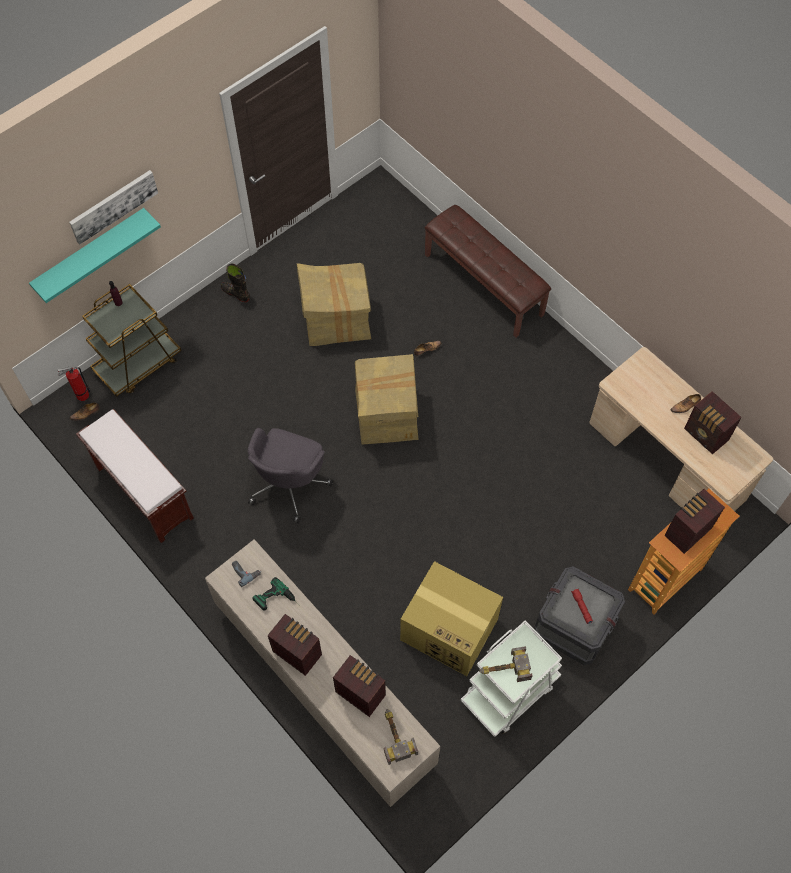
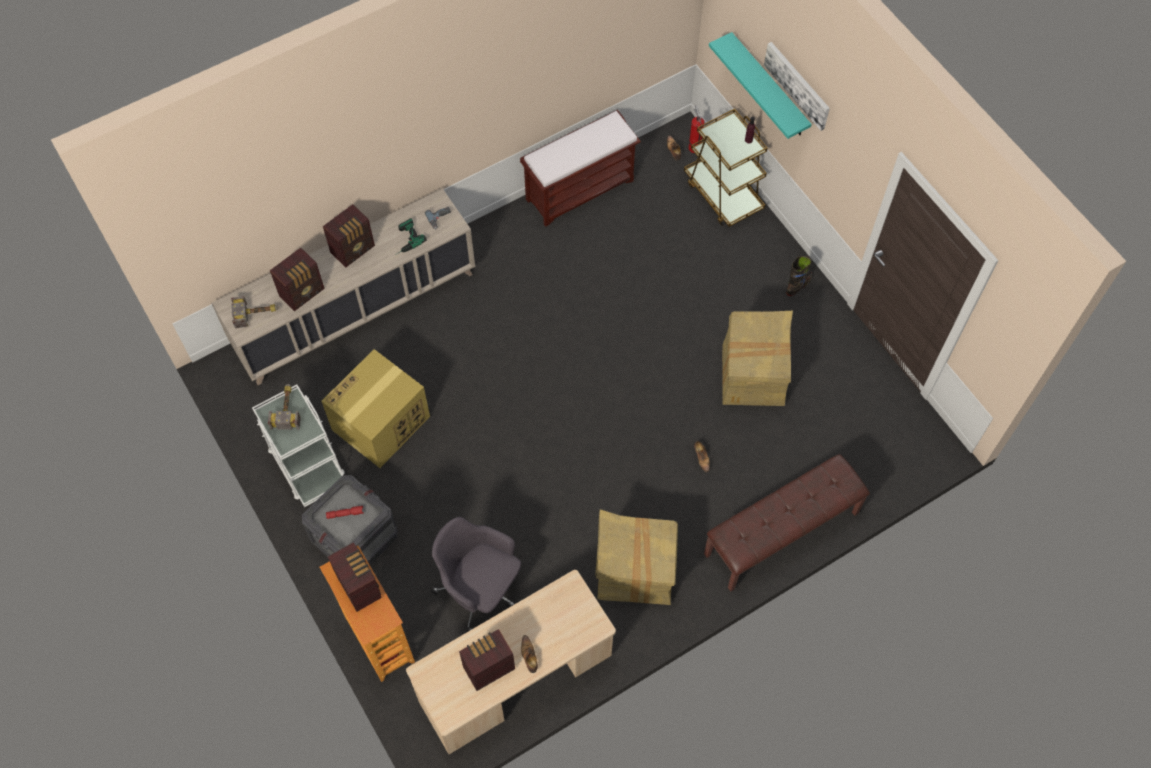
camera: 100 degrees right, 0 degrees up
grey office chair [248,428,333,523] -> grey office chair moved to [431,517,521,632]
cardboard box [355,354,419,444] -> cardboard box moved to [595,509,678,605]

